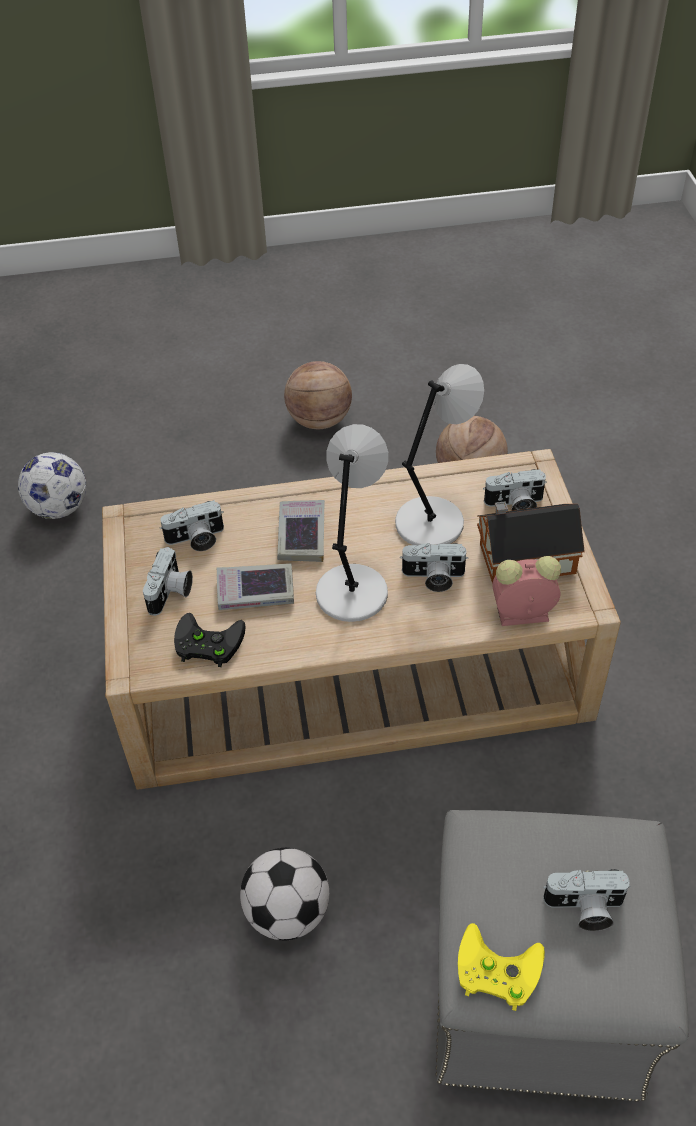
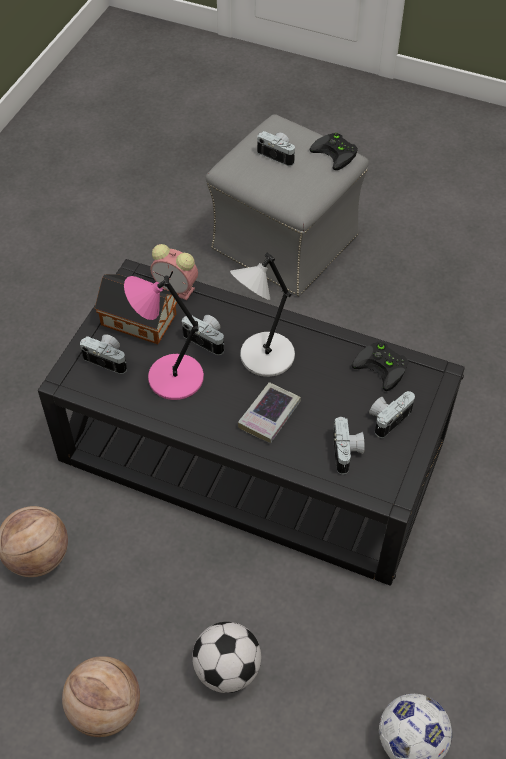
camera: 150 degrees left, 5 degrees up
beige coffee table [102,449,621,790] -> black coffee table [38,259,465,586]
camera [160,500,224,551] -> camera turned 75 degrees clockwise [333,417,365,475]
book [217,564,294,610] -> none
football [240,848,329,940] -> football moved to [192,622,261,693]
grey table lamp [395,364,484,545] -> pink table lamp [124,276,204,400]
yellow game controller [458,923,545,1011] -> black game controller [310,133,358,170]

